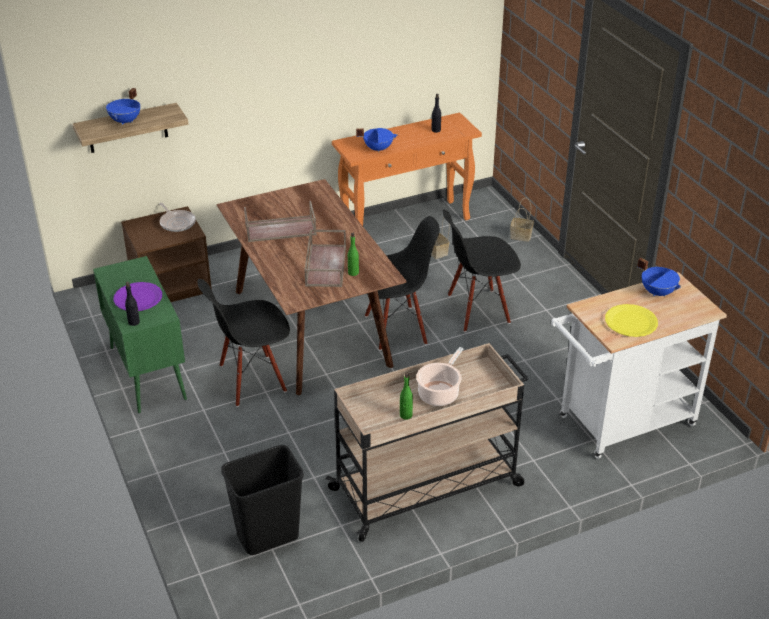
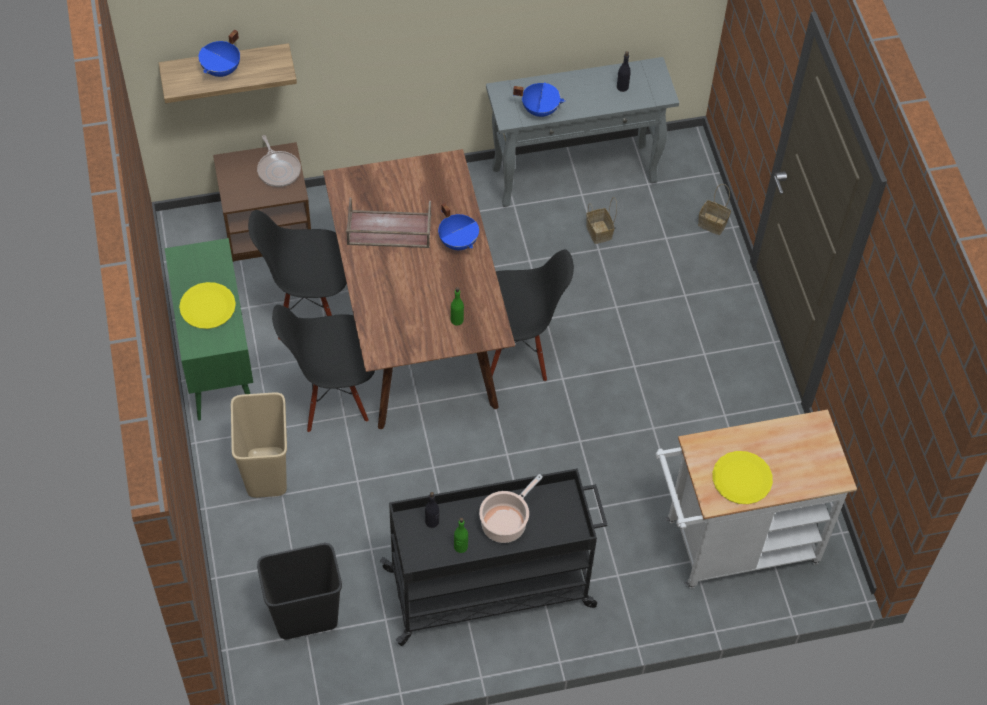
camera: 10 degrees right, 20 degrees up
purple plate [113,282,162,311] -> yellow plate [179,282,236,329]
black bottle [125,282,140,326] -> black bottle moved to [425,492,440,528]
brown tray [304,229,346,287] -> none
beige cart [325,343,528,542] -> black cart [380,468,607,646]
orange console table [332,113,482,226] -> grey console table [486,57,679,207]
black chair [442,210,521,332] -> black chair moved to [248,210,347,340]
blue cooking pot [637,258,681,297] -> blue cooking pot moved to [438,203,479,250]
none -> beige trash can [231,392,287,498]

